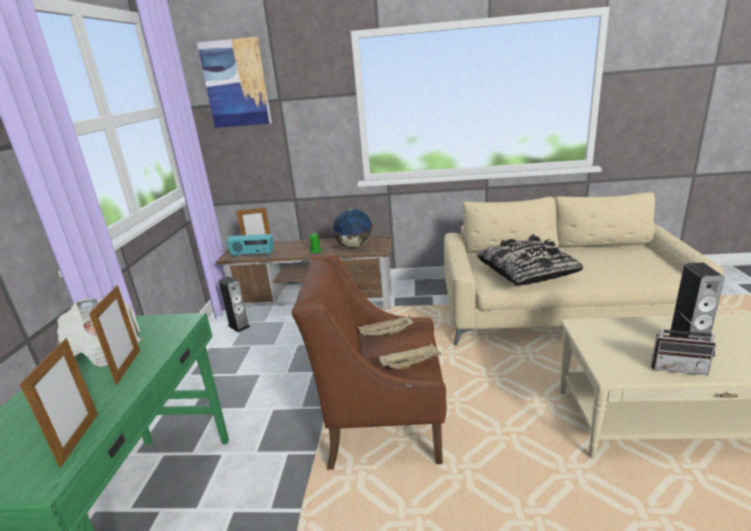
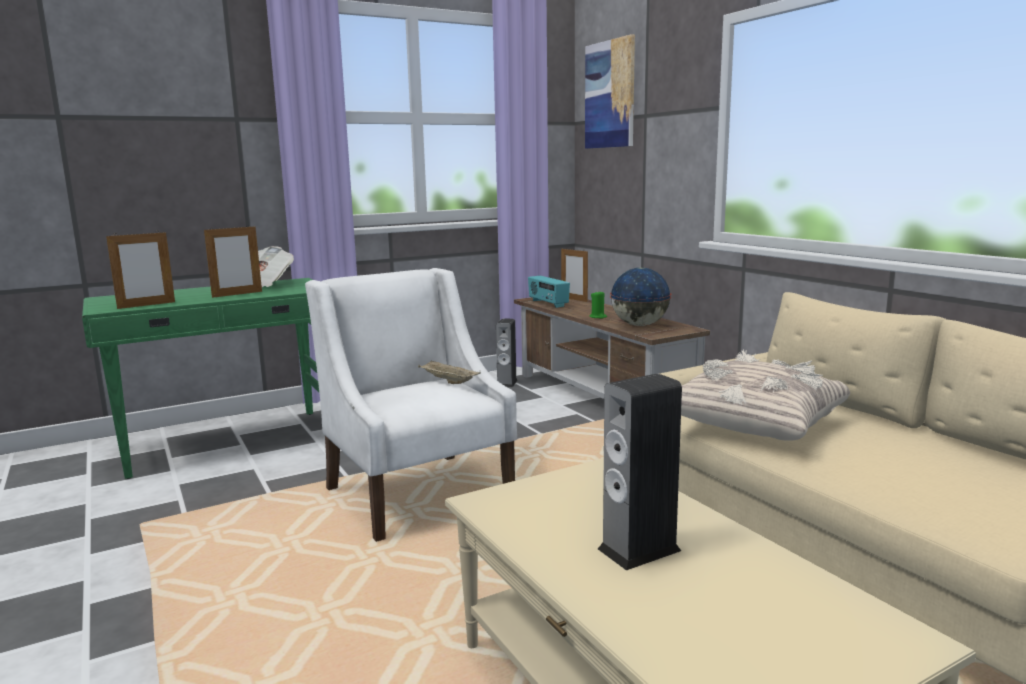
camera: 55 degrees right, 10 degrees down
brown armchair [292,255,447,470] -> white armchair [305,268,517,542]
beige tray [379,343,442,369] -> none
black pillow [477,234,583,286] -> beige pillow [681,350,850,441]
radio [651,311,716,375] -> none

